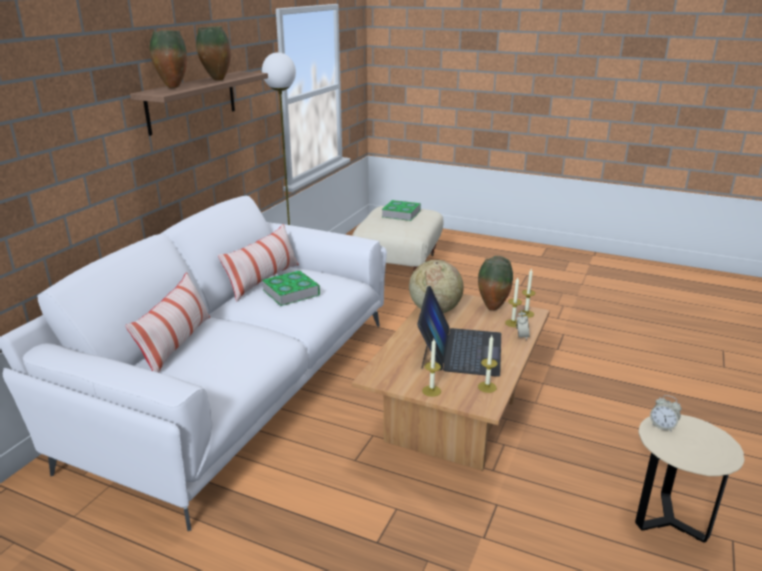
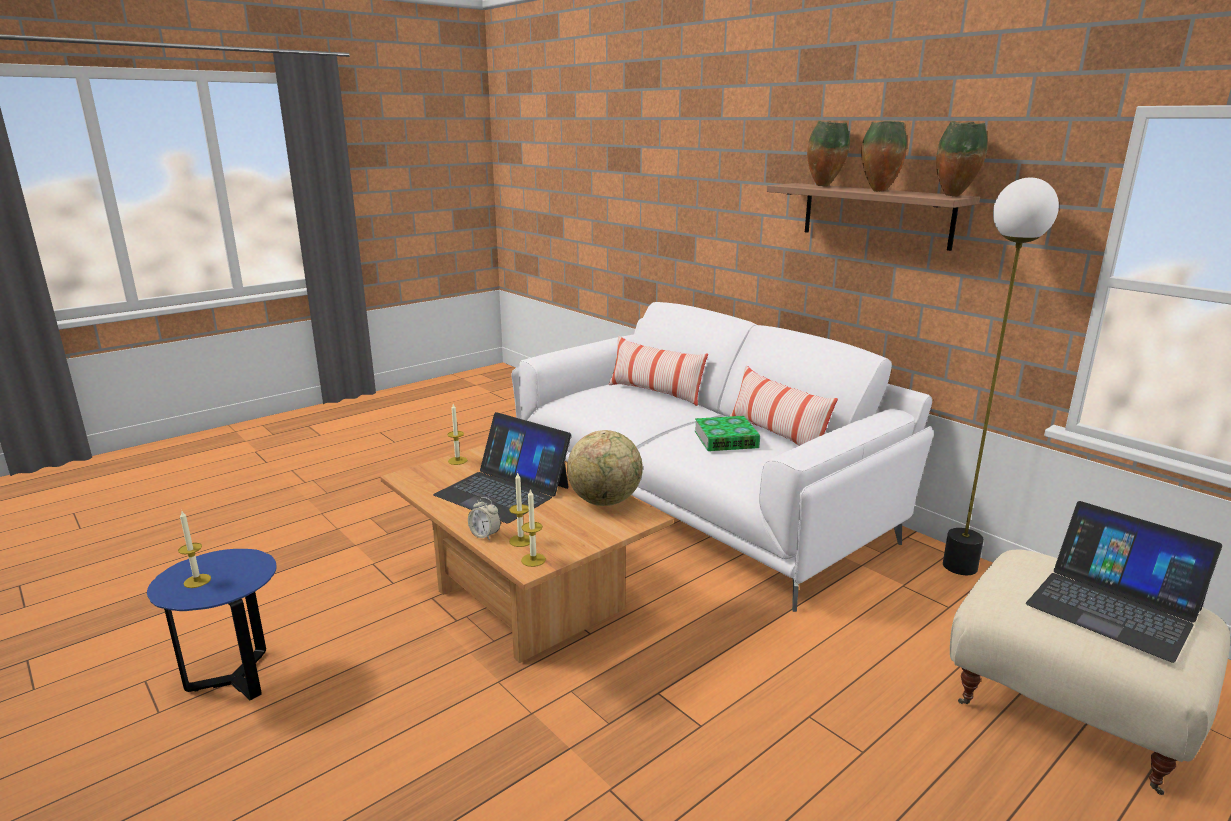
camera: 115 degrees right, 5 degrees down
book [382,200,421,221] -> laptop [1026,501,1222,663]
vase [478,256,513,311] -> vase moved to [936,121,988,197]
candle [478,335,497,393] -> candle moved to [178,511,211,588]
beige side table [635,414,744,542] -> blue side table [147,549,277,701]
alarm clock [650,395,682,432] -> none

